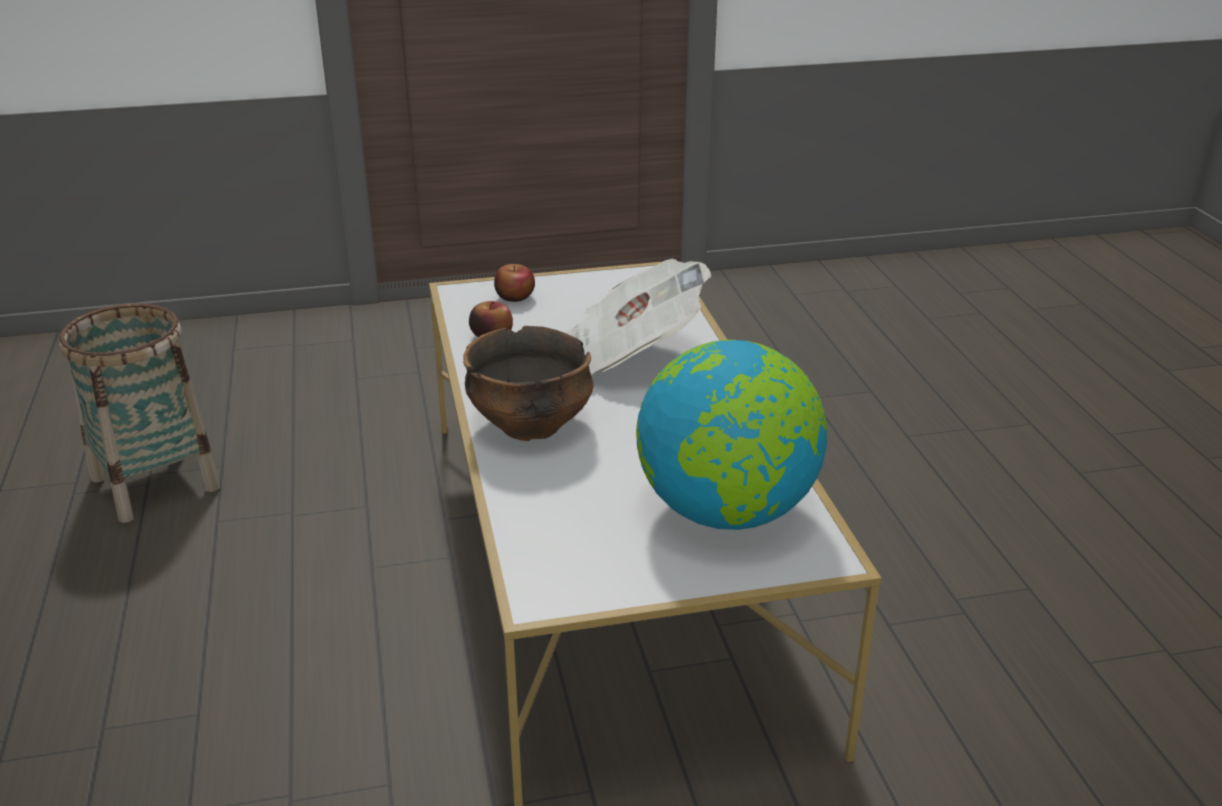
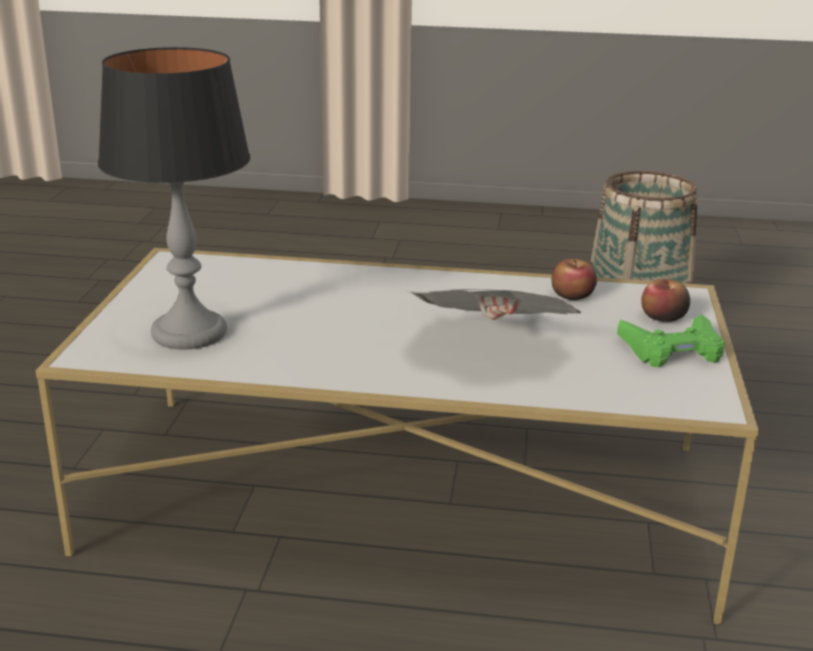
camera: 110 degrees right, 5 degrees down
bowl [463,326,594,441] -> none
globe [636,340,827,530] -> table lamp [98,47,250,349]
none -> green game controller [617,314,725,367]

